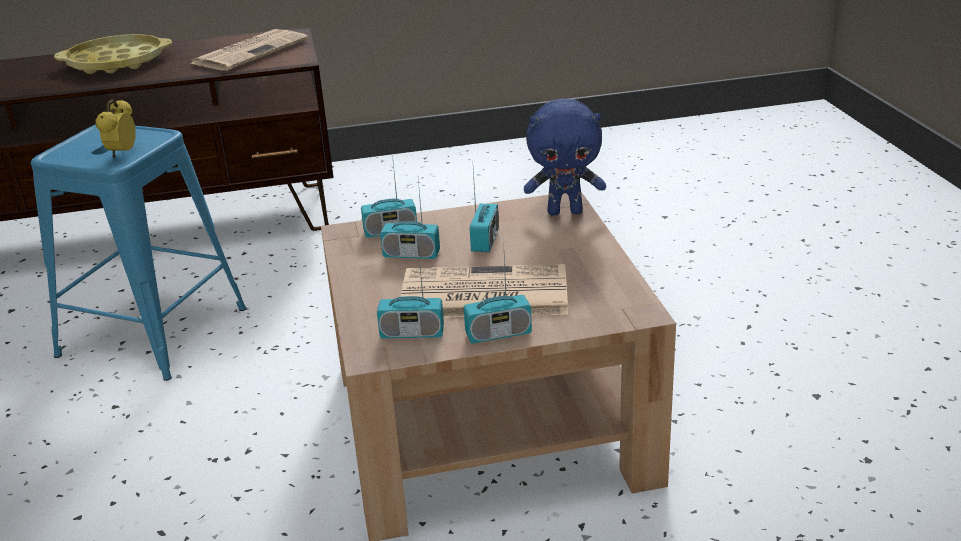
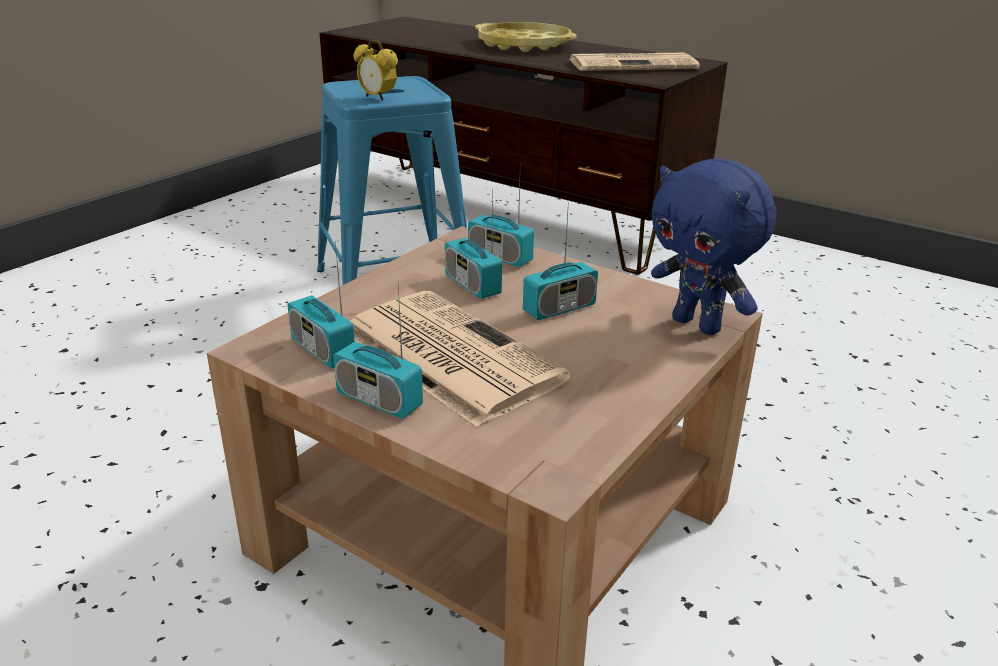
camera: 45 degrees right, 0 degrees up
alarm clock [96,99,136,158] -> alarm clock turned 105 degrees counterclockwise [354,40,398,101]

